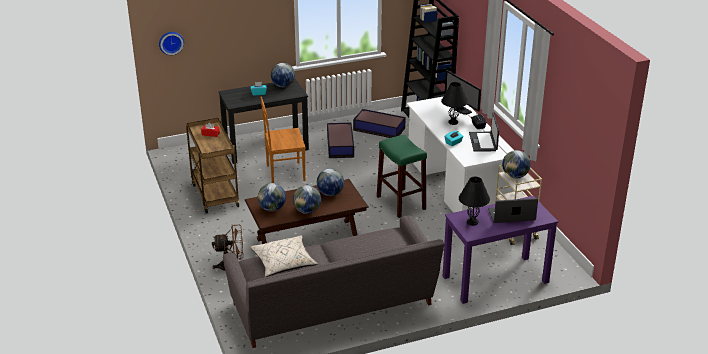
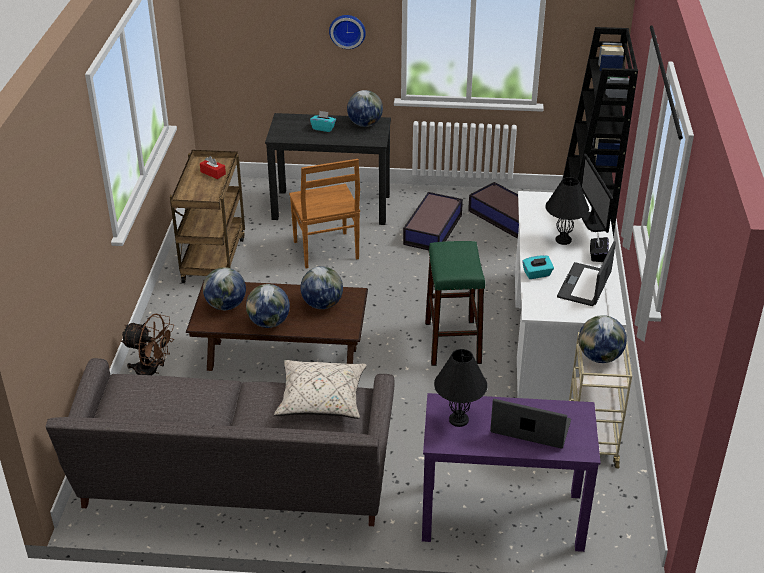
camera: 25 degrees right, 5 degrees up
wall clock [159,32,184,55] -> wall clock moved to [329,15,366,49]
beige pillow [250,236,318,277] -> beige pillow moved to [274,360,366,419]
brown chair [261,96,306,183] -> brown chair turned 120 degrees counterclockwise [289,159,360,268]

